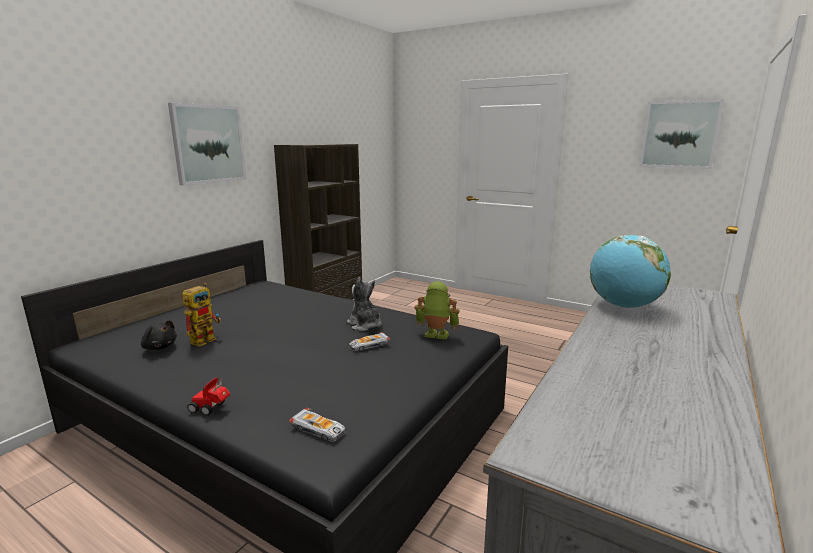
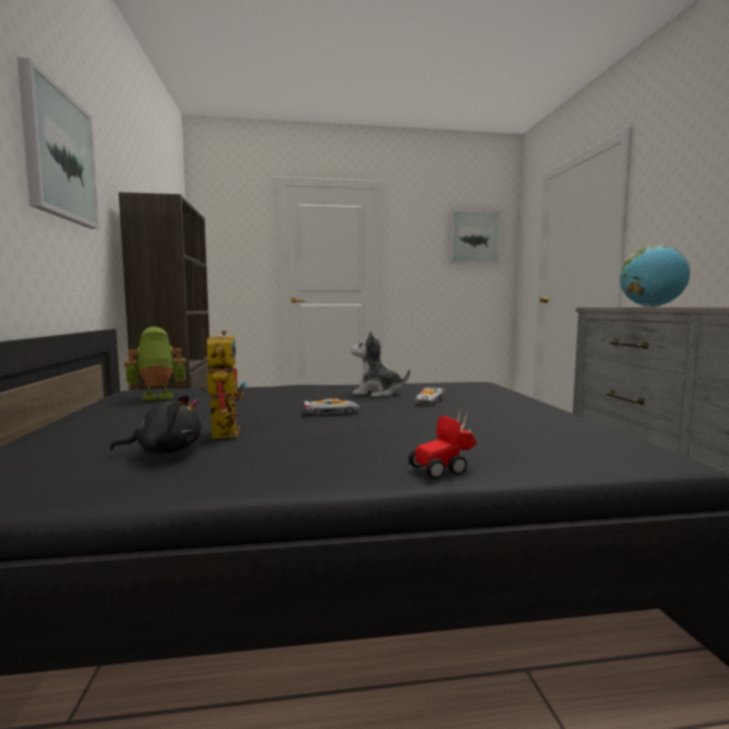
camera: 40 degrees left, 10 degrees down
toy car [289,408,345,442] -> toy car moved to [304,399,360,416]
toy robot [415,281,459,340] -> toy robot moved to [124,327,186,401]

